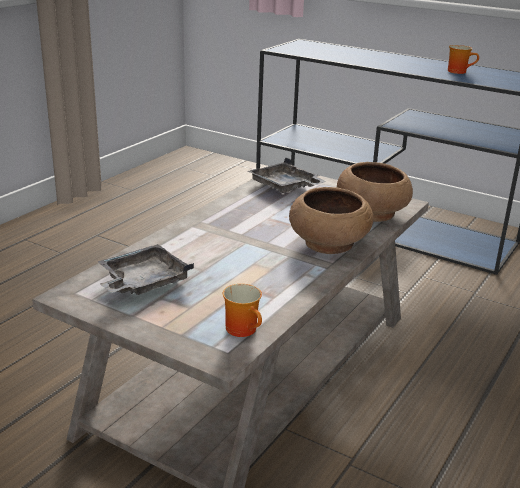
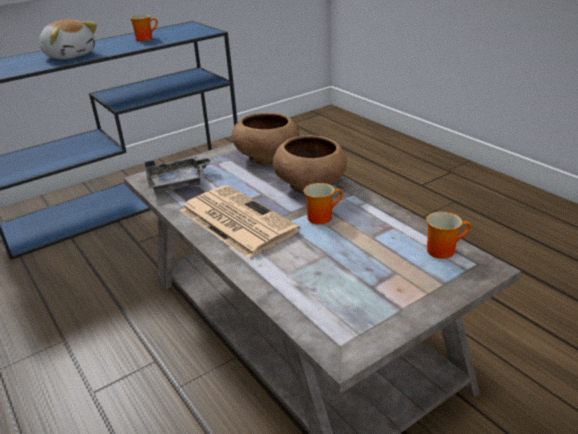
camera: 65 degrees left, 5 degrees up
grey tray [98,244,194,295] -> none
none -> plush toy [39,19,97,59]
none -> newspaper [180,185,300,259]
none -> mug [304,183,343,225]

